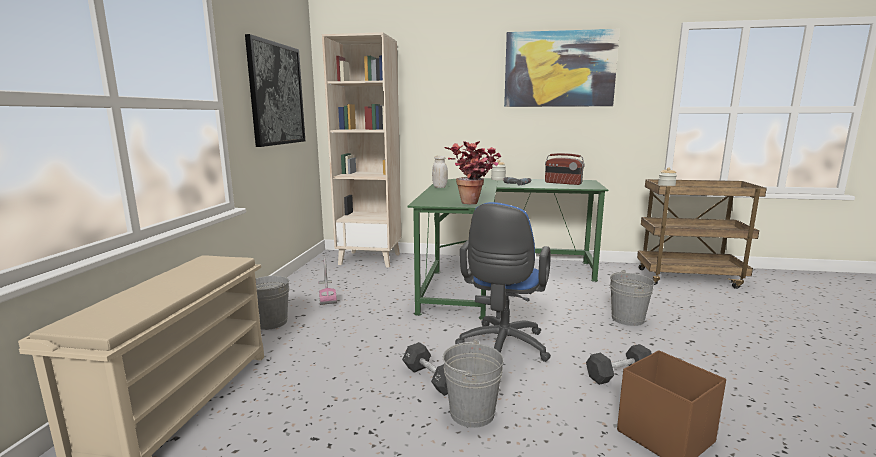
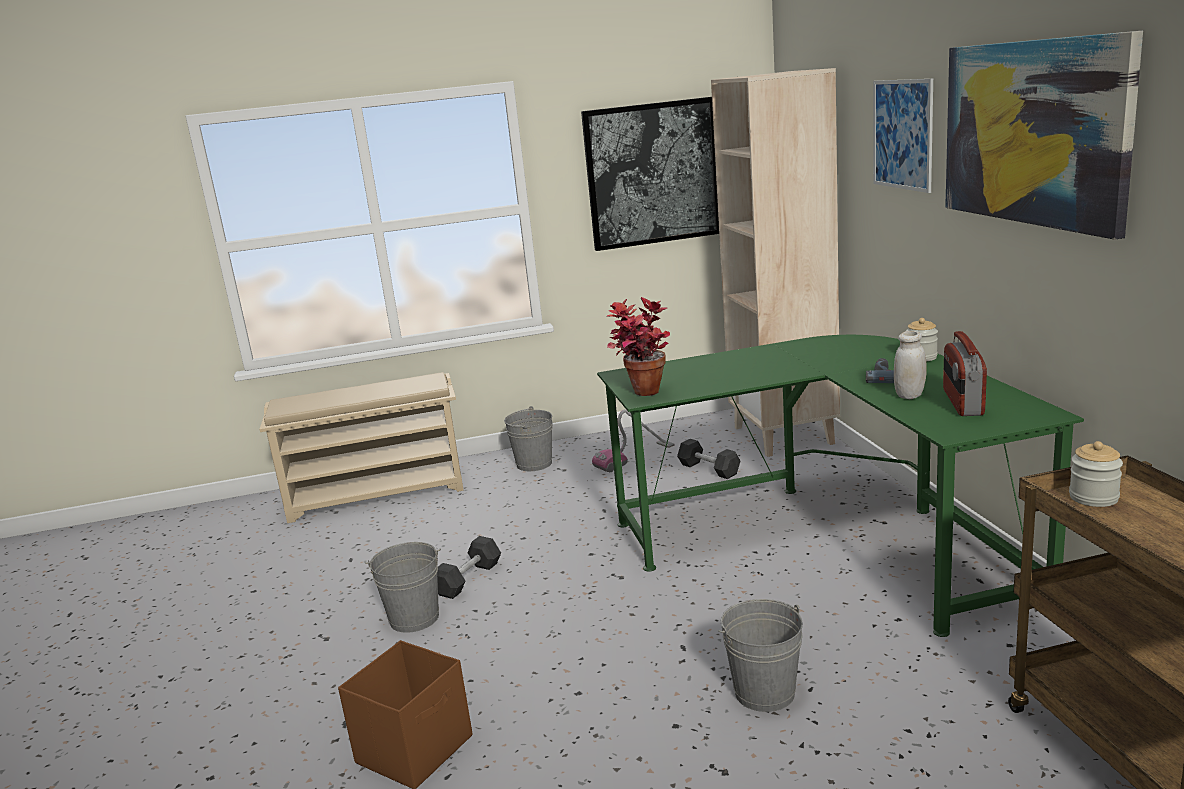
camera: 70 degrees right, 5 degrees up
white jar [432,156,448,188] -> white jar moved to [894,331,927,399]
blue office chair [455,202,551,362] -> none
black dumbbell [586,344,652,385] -> black dumbbell moved to [677,439,741,479]
none -> picture [873,79,933,193]

